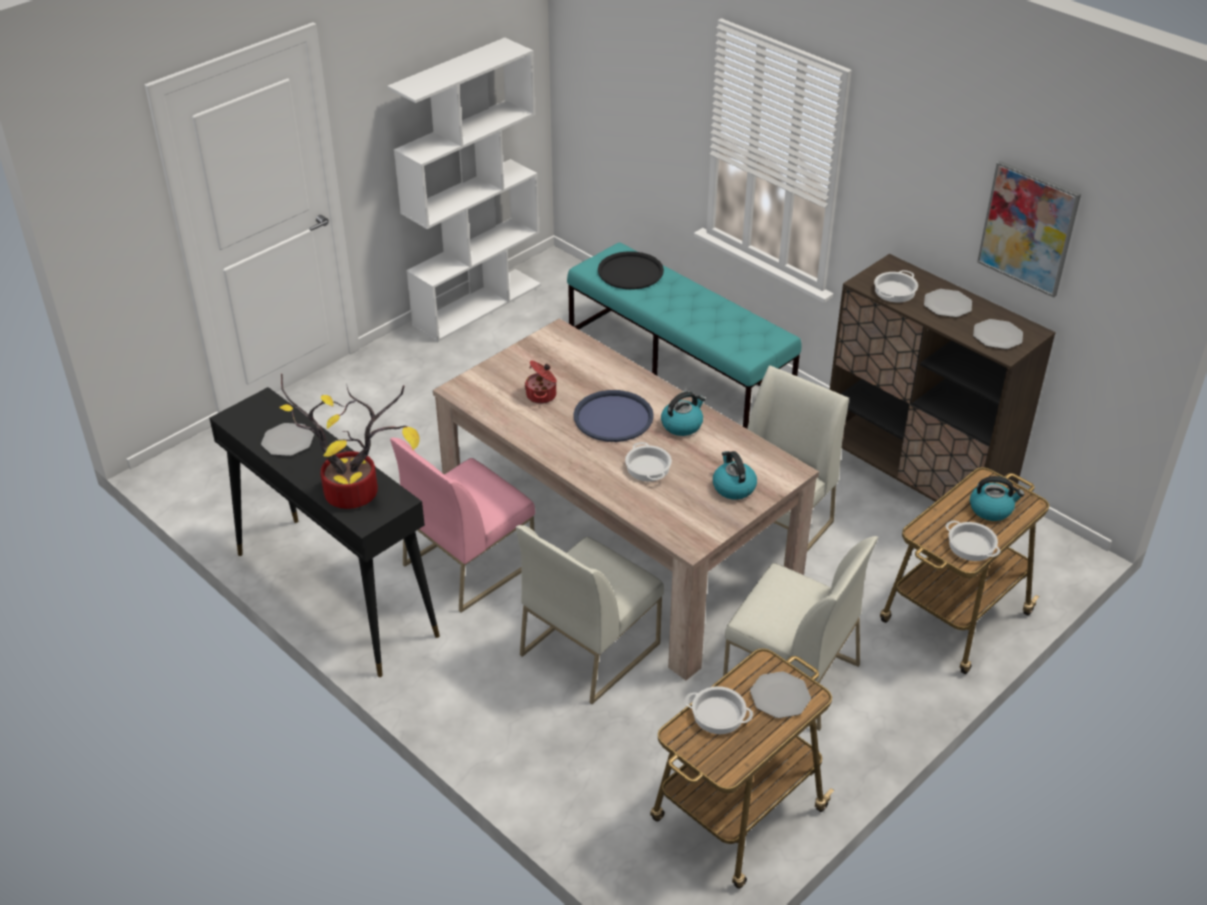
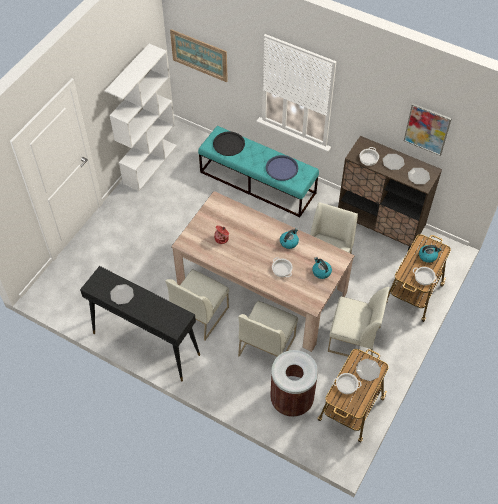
camera: 15 degrees left, 15 degrees up
potted plant [279,374,420,509] -> none
pink chair [390,437,535,613] -> white chair [165,269,229,340]
blue tray [574,390,654,442] -> blue tray moved to [266,155,298,181]
none -> picture [170,29,228,82]
none -> brown trash can [270,350,318,417]

